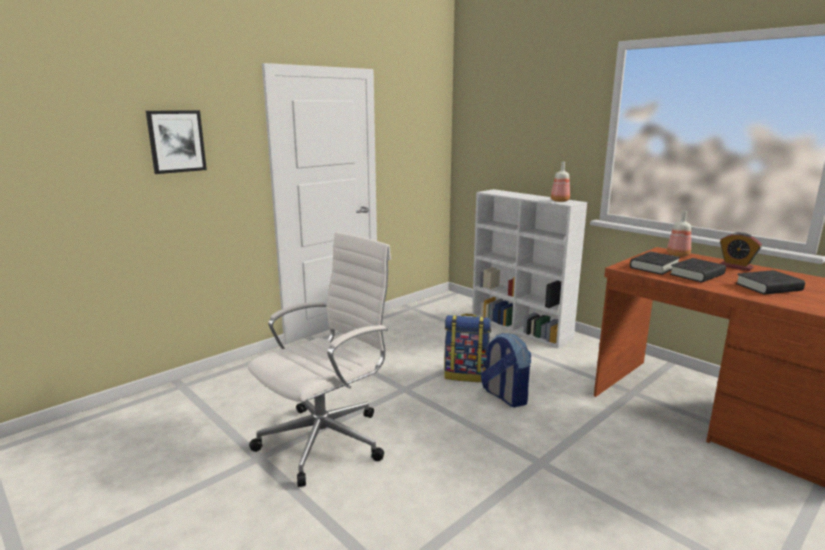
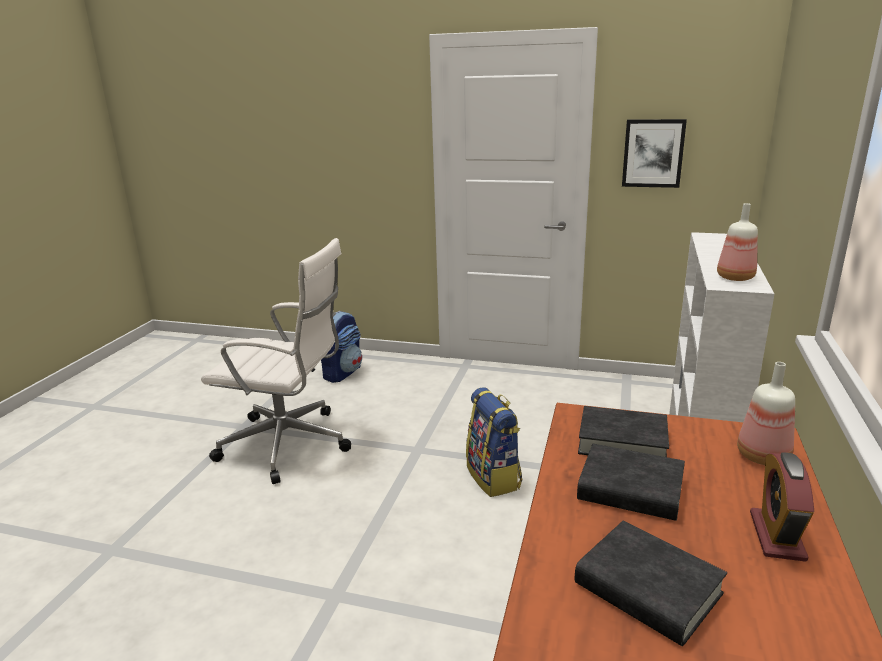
camera: 60 degrees right, 5 degrees up
picture [146,110,207,174] -> picture moved to [622,119,687,188]
backpack [481,333,531,407] -> backpack moved to [321,311,362,383]

